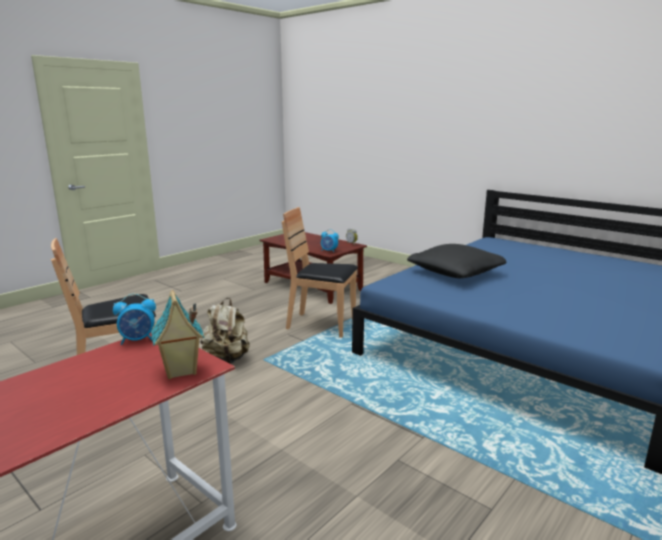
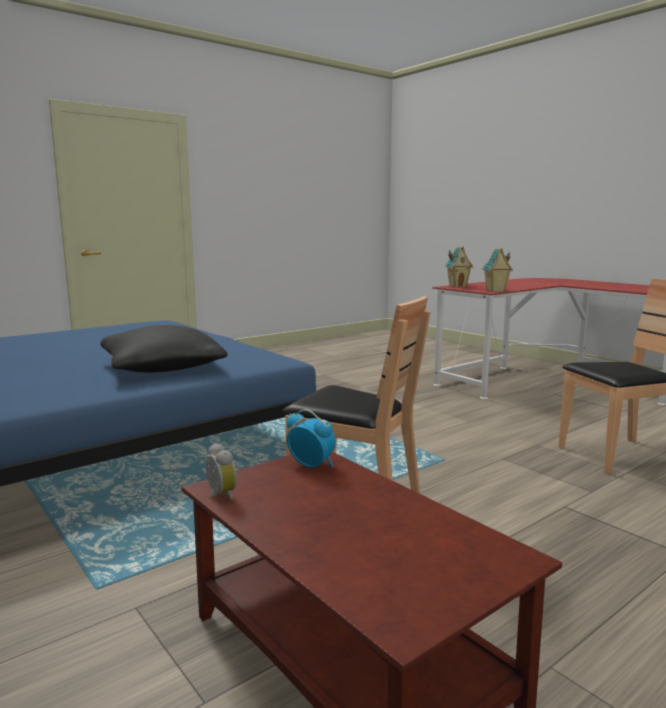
camera: 170 degrees left, 5 degrees down
alarm clock [113,294,156,345] -> toy house [482,248,513,292]
beige backpack [201,297,250,364] -> none

